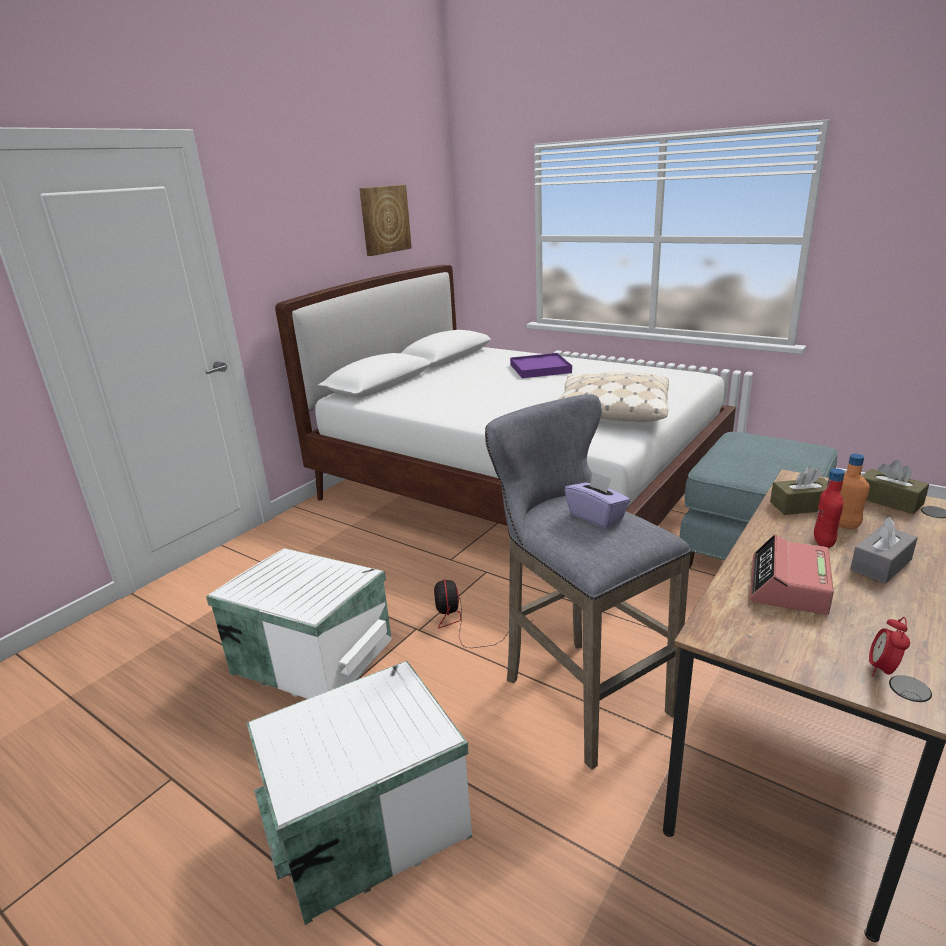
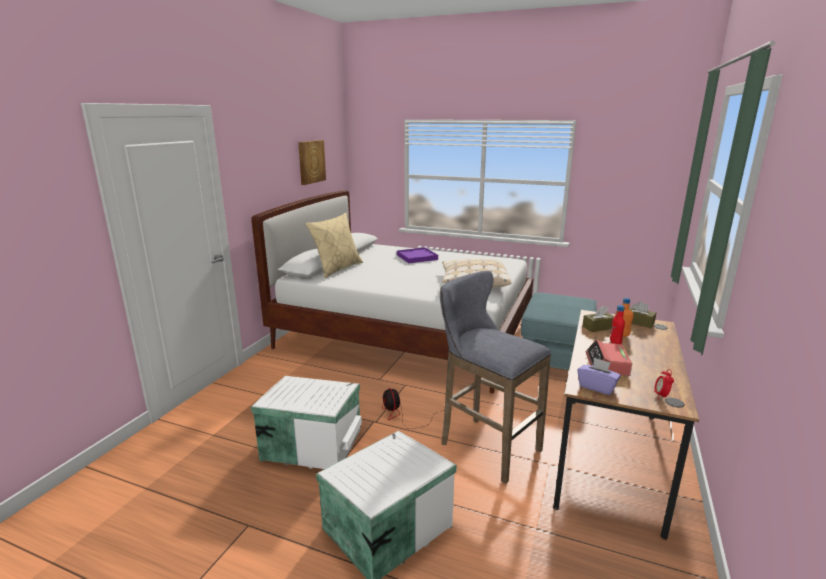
camera: 15 degrees left, 5 degrees down
purple tissue box [565,472,630,528] -> purple tissue box moved to [577,358,621,395]
grey tissue box [850,517,918,584] -> none
none -> beige pillow [306,213,363,278]

